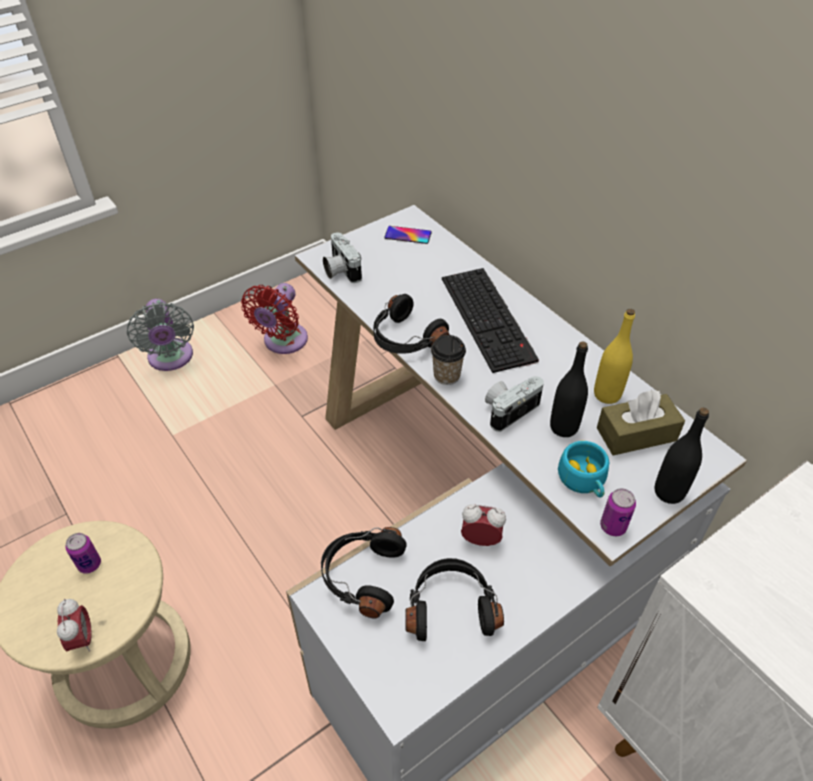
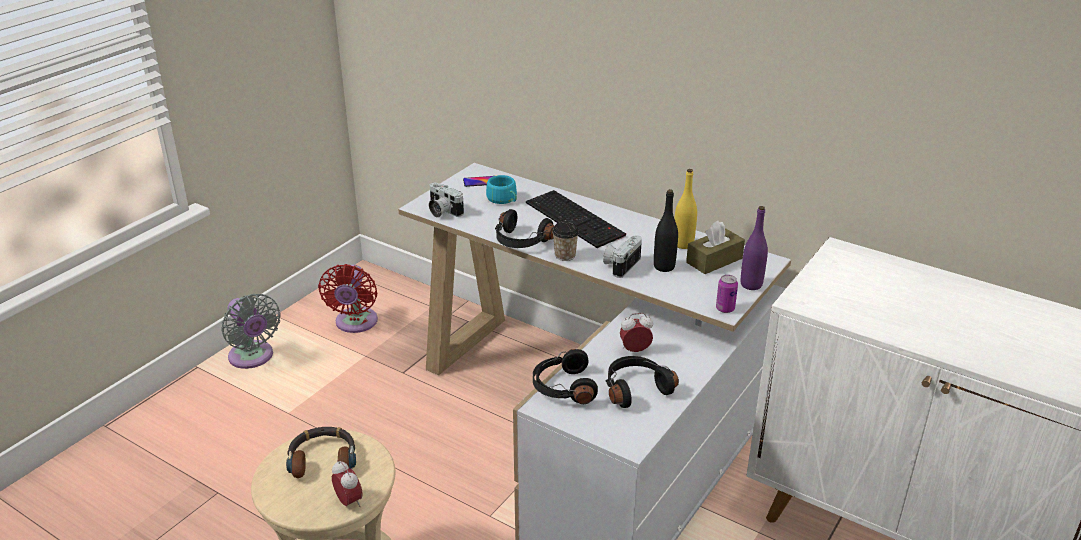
camera: 20 degrees left, 15 degrees down
can [66,533,101,574] -> headphones [286,427,356,478]
turquoise cup [558,441,609,498] -> turquoise cup moved to [486,175,517,204]
black bottle [655,407,709,504] -> purple bottle [741,206,768,290]

